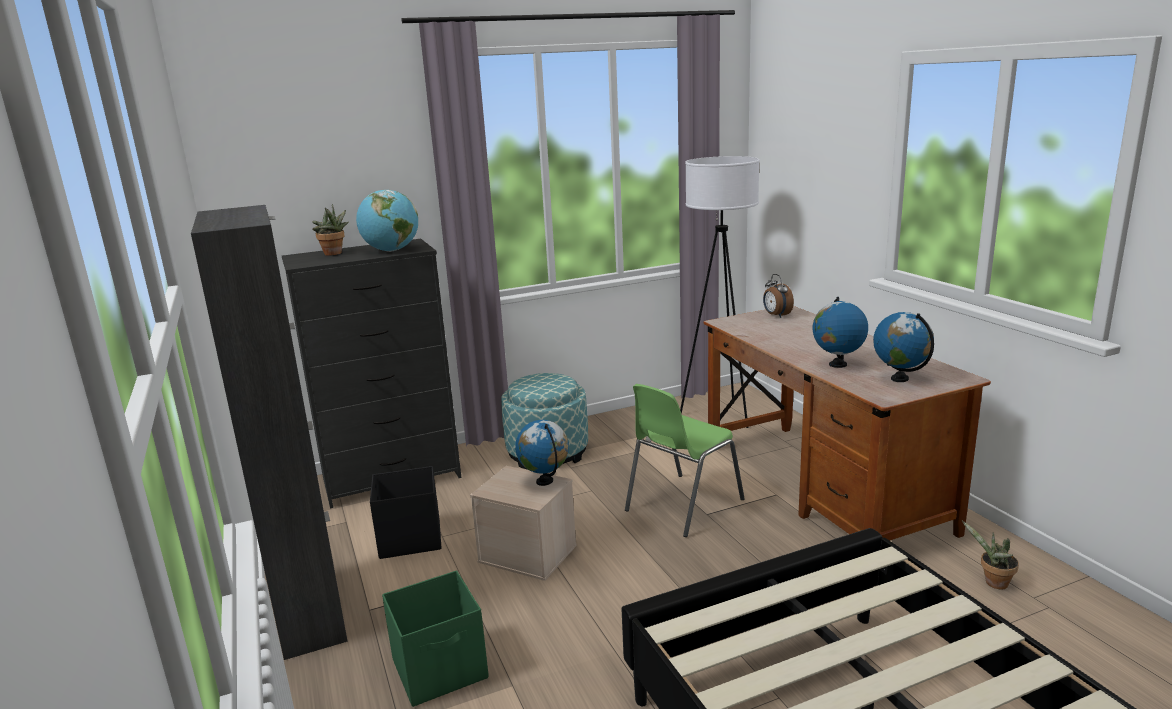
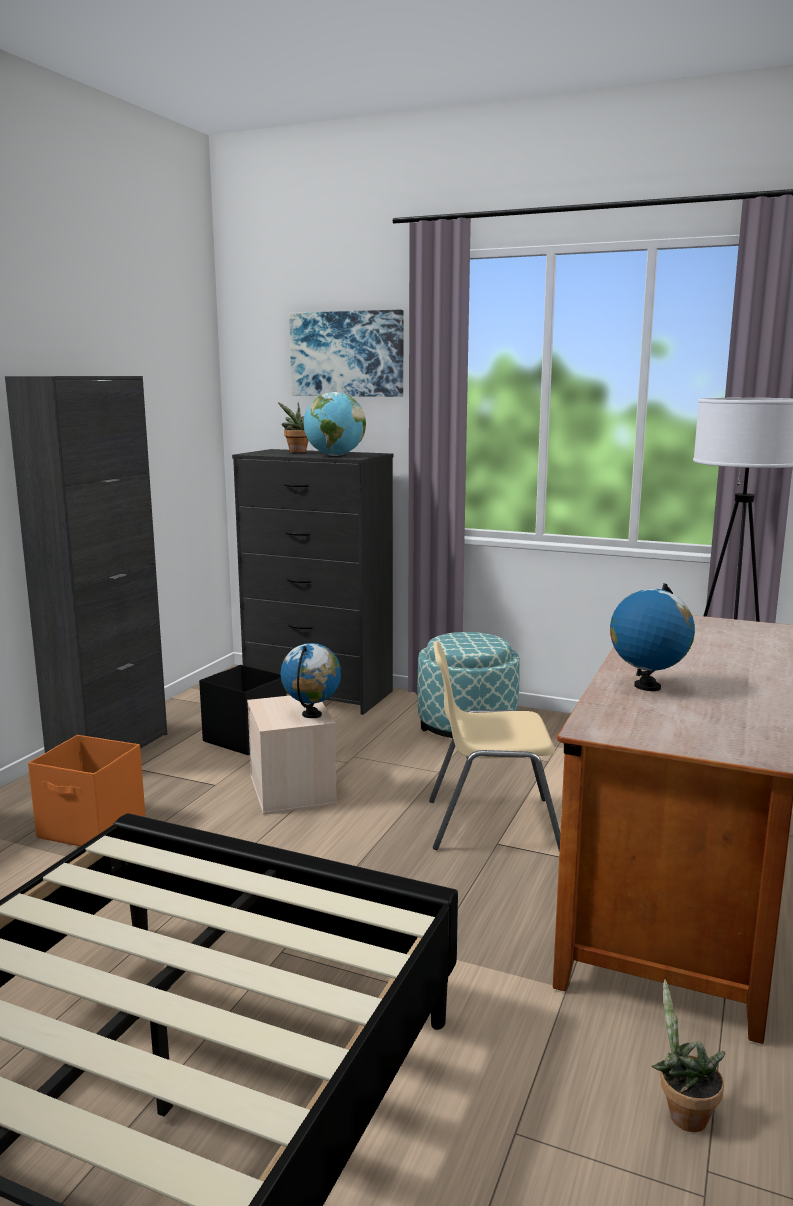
camera: 45 degrees right, 5 degrees down
green storage box [382,570,489,707] -> orange storage box [28,735,145,847]
green chair [625,384,745,537] -> beige chair [429,641,560,852]
alarm clock [763,274,794,318] -> none
globe [873,312,934,382] -> none
none -> picture [289,310,403,397]

